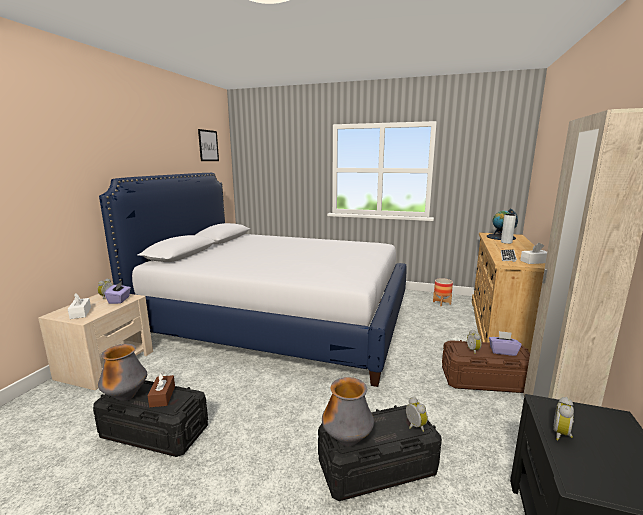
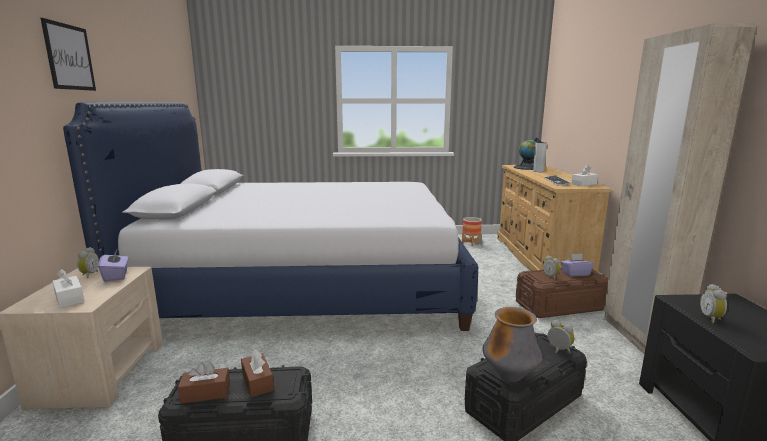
camera: 20 degrees left, 0 degrees up
vase [98,344,147,401] -> brown tissue box [178,362,230,404]
picture [198,129,219,161] -> picture moved to [41,18,96,91]

